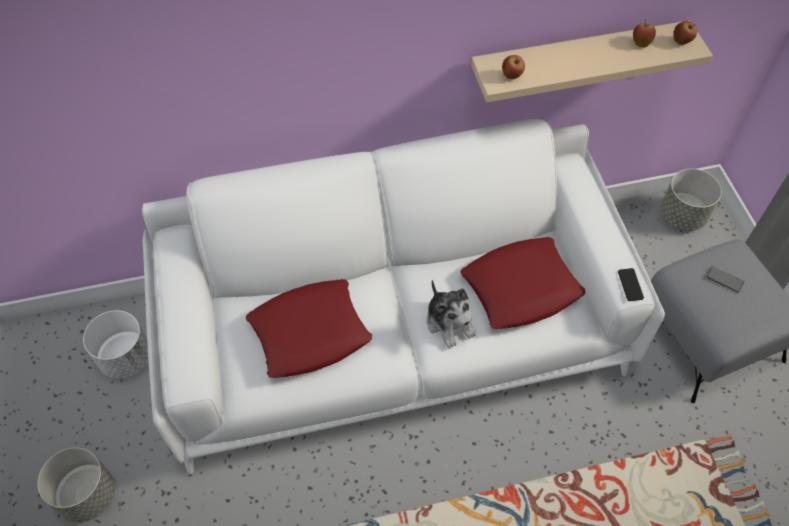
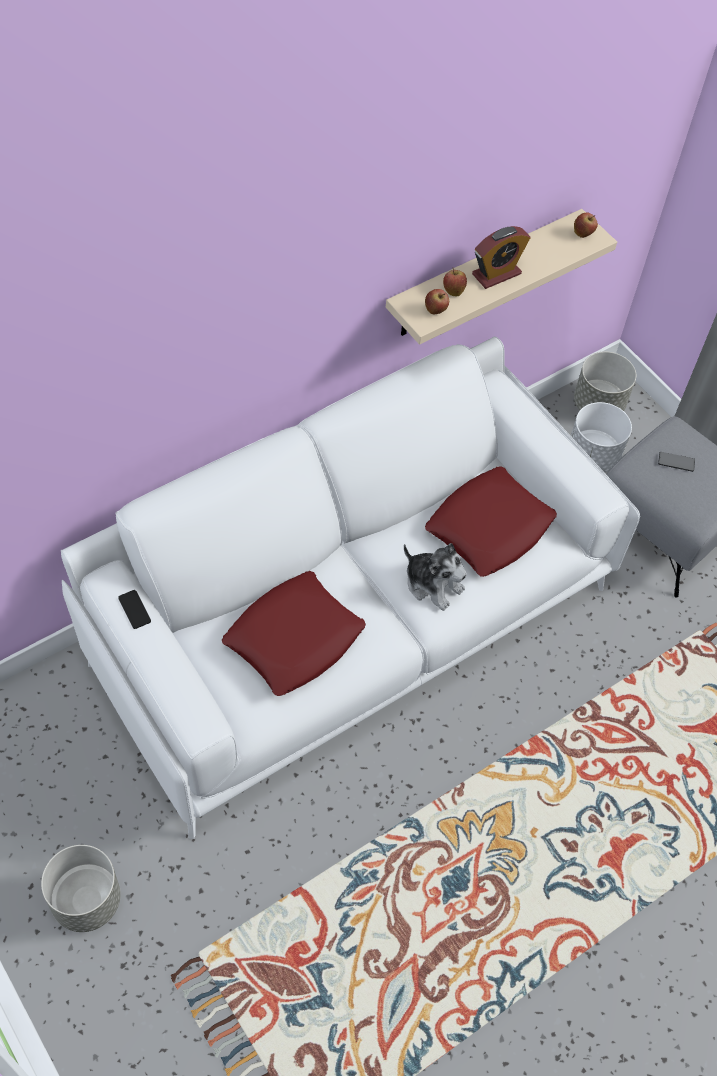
camera: 25 degrees left, 0 degrees up
white planter [83,310,148,379] -> white planter moved to [571,402,632,472]
phone [618,268,644,301] -> phone moved to [118,590,151,629]
apple [633,19,656,48] -> apple moved to [443,267,467,296]
none -> alarm clock [472,226,530,289]

